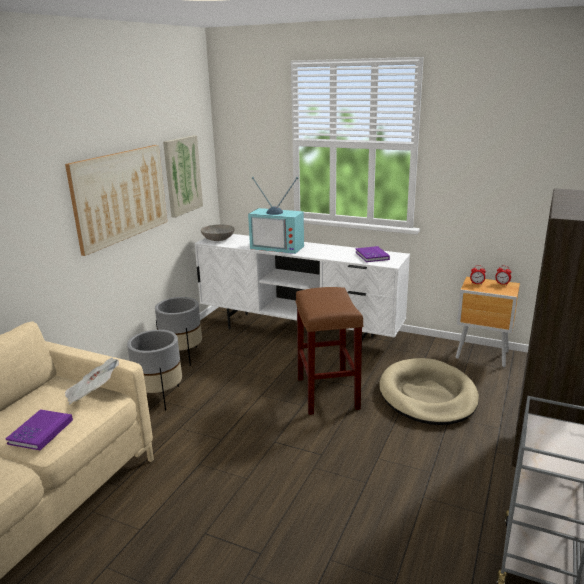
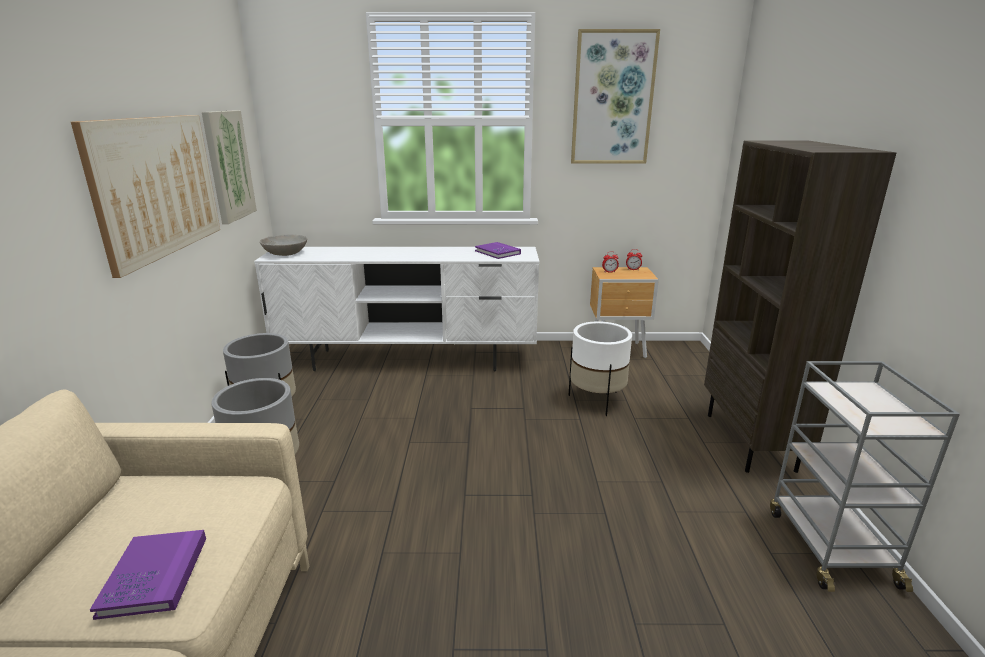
camera: 25 degrees left, 0 degrees up
newspaper [65,357,119,405] -> none
television [248,177,304,254] -> none
brown stool [295,287,364,415] -> none
beige dog bed [379,358,479,425] -> white planter [568,321,632,416]
none -> picture [571,29,660,164]

